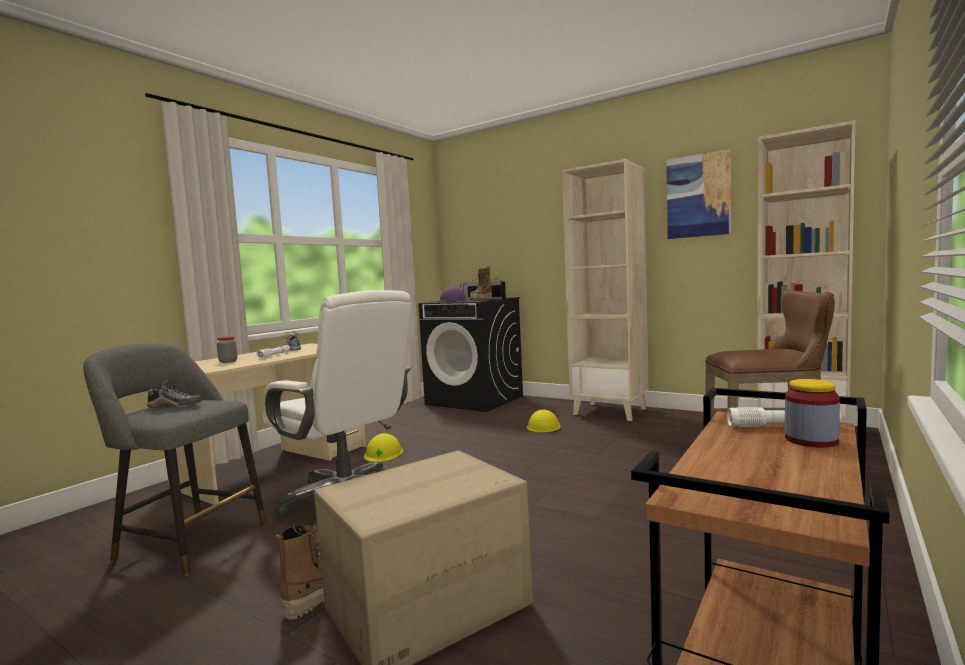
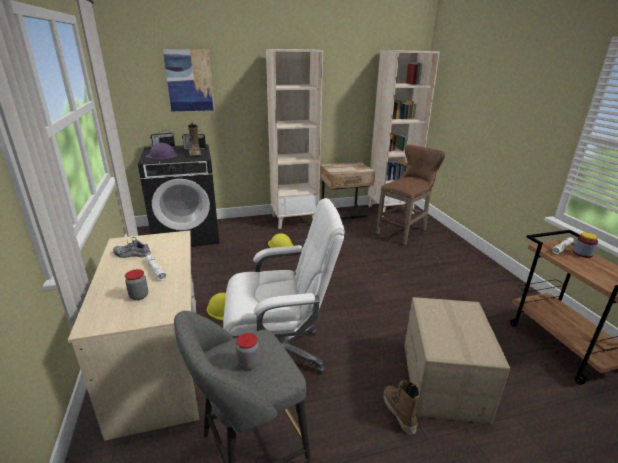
camera: 50 degrees left, 20 degrees up
shoe [147,379,202,408] -> jar [236,333,260,370]
picture [666,149,731,239] -> picture moved to [163,49,214,111]
none -> beige nightstand [320,162,375,220]

